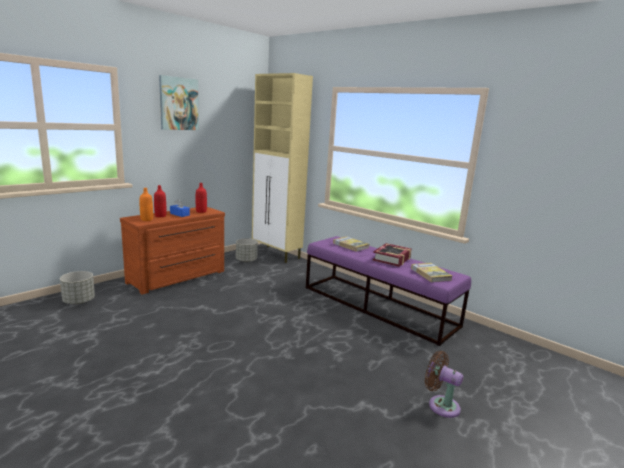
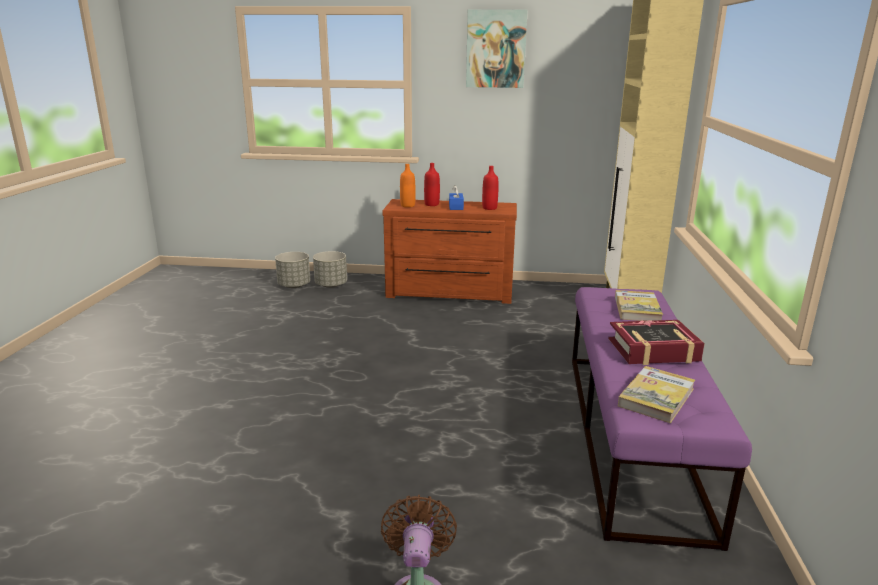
camera: 55 degrees right, 5 degrees up
grey planter [236,238,258,262] -> grey planter moved to [275,252,310,288]

